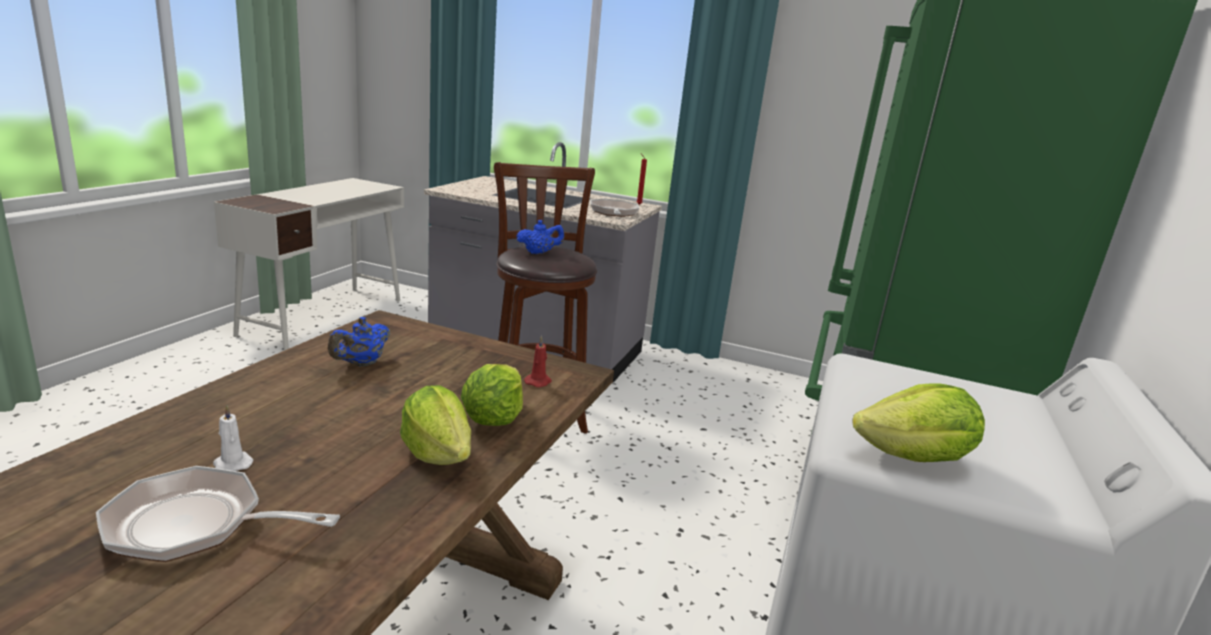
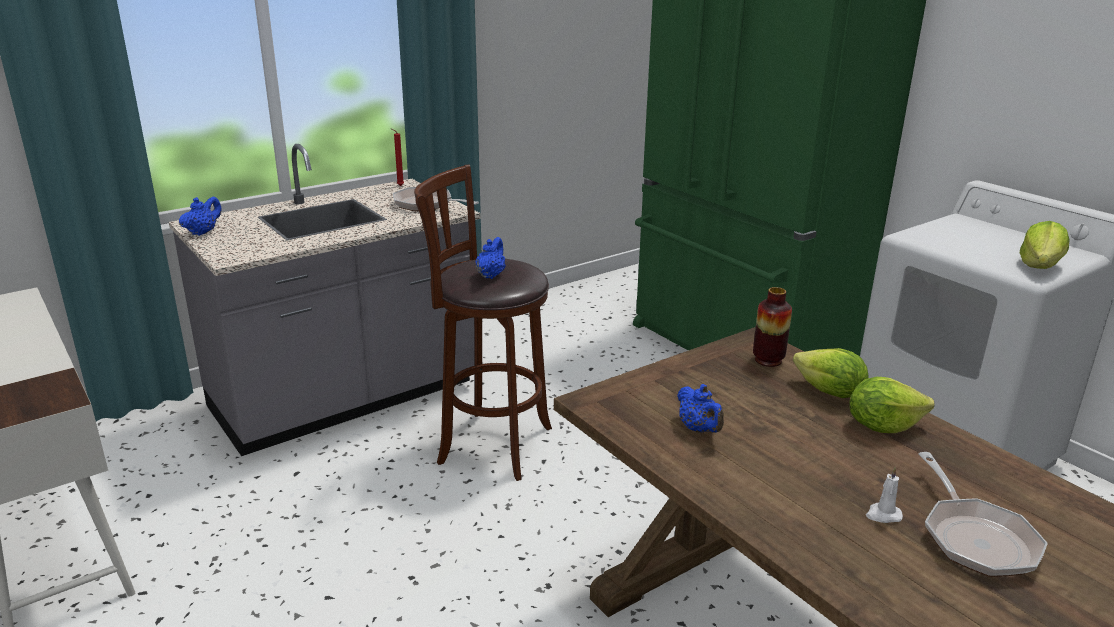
camera: 55 degrees left, 5 degrees up
frying pan [96,466,340,562] -> frying pan turned 45 degrees counterclockwise [918,452,1048,577]
red candle [524,336,552,387] -> vase [753,287,792,367]
none -> blue teapot [179,197,222,236]

